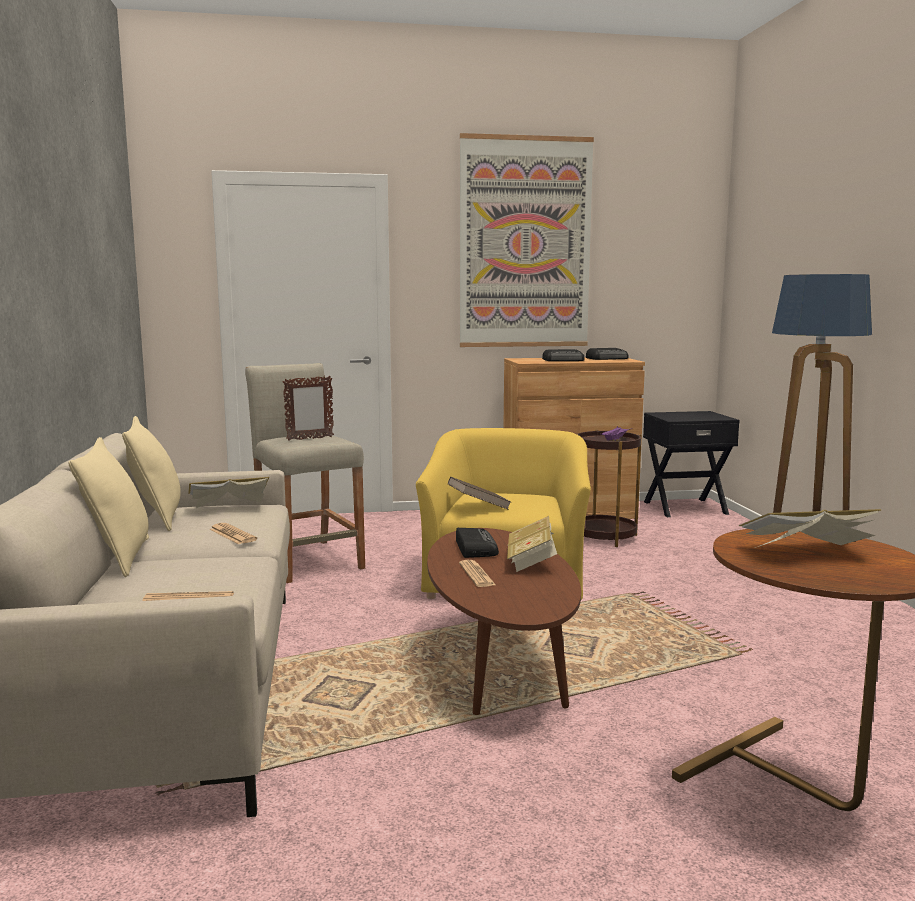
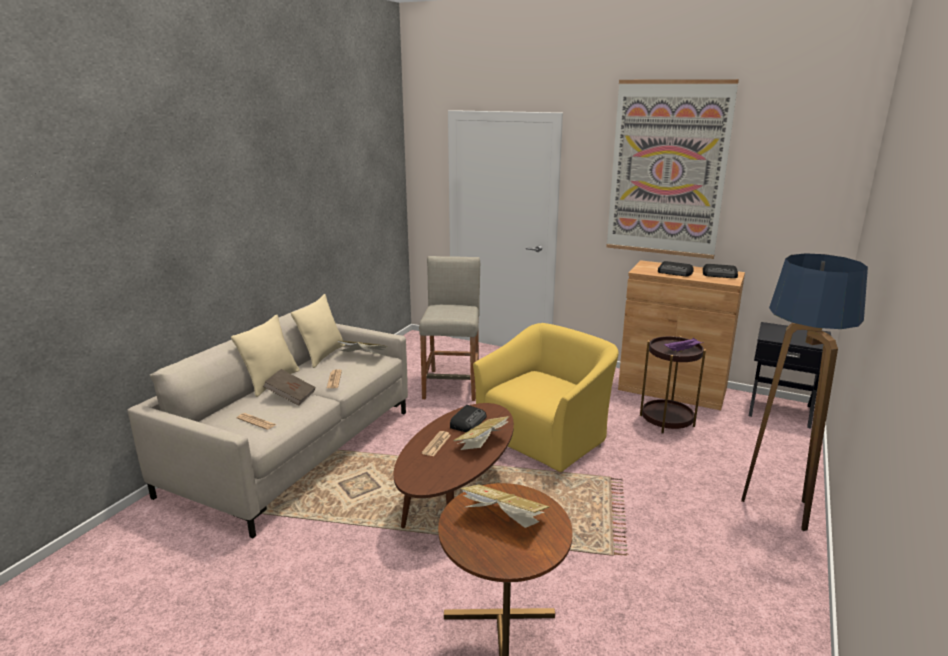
camera: 35 degrees right, 10 degrees up
picture frame [283,376,334,441] -> none
brown book [448,477,511,510] -> brown book moved to [263,369,315,406]

